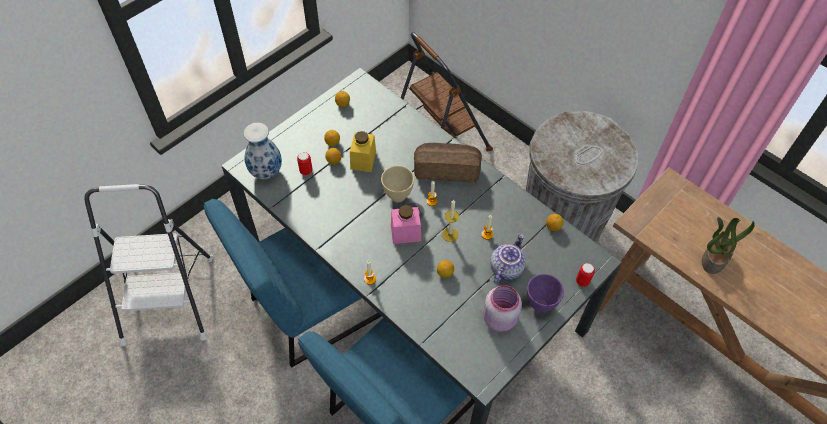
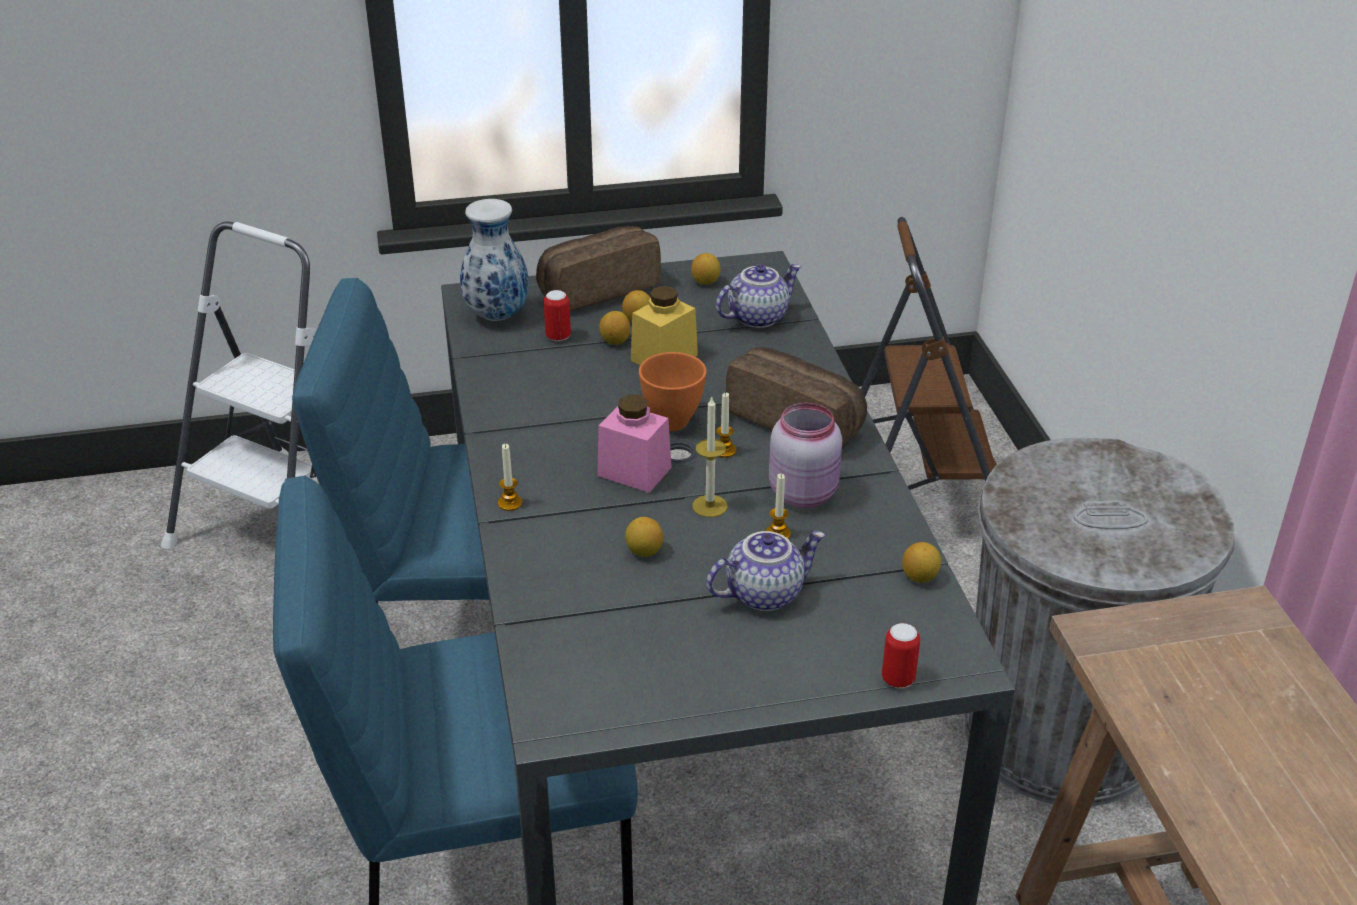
camera: 35 degrees right, 20 degrees down
beige bowl [381,165,414,202] -> orange bowl [639,352,707,431]
pink jar [483,285,522,332] -> pink jar moved to [769,403,842,508]
purple bowl [527,274,564,312] -> none
potted plant [702,217,755,274] -> none
none -> bread [536,226,661,312]
none -> teapot [716,264,802,328]

